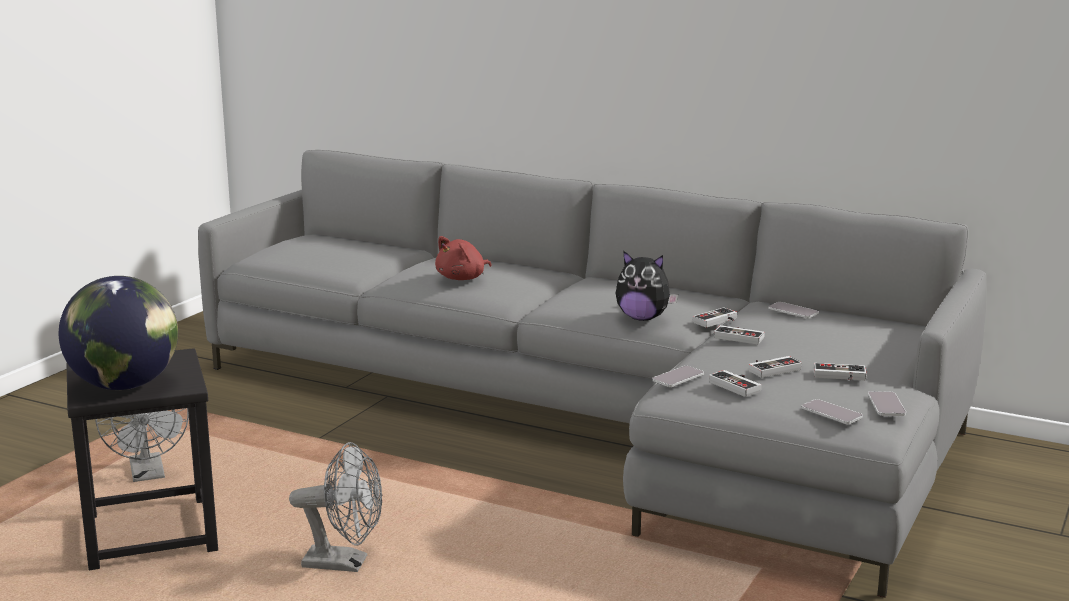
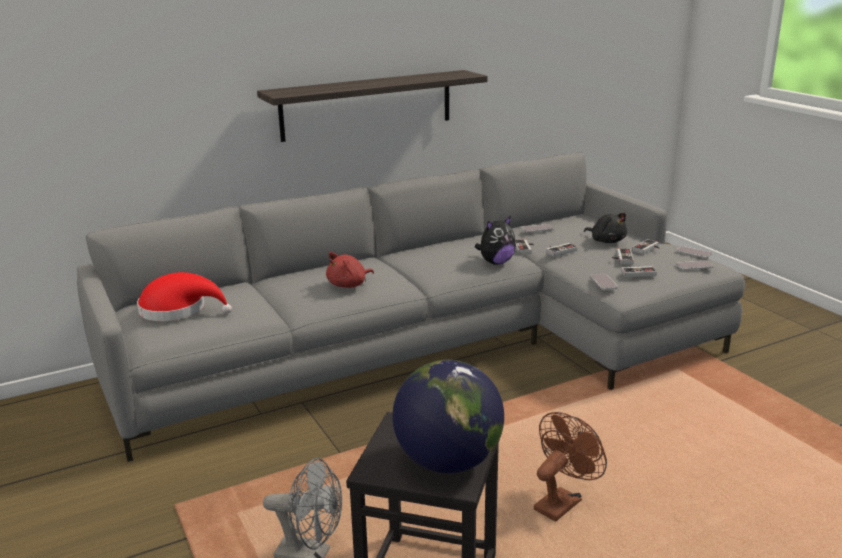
camera: 55 degrees left, 5 degrees up
grey fan [289,442,382,572] -> brown fan [534,412,607,521]
red plush toy [435,236,491,280] -> red plush toy turned 60 degrees clockwise [326,252,374,288]
none -> red hat [137,272,232,321]
none -> shelf [257,70,487,142]
none -> black plush toy [584,213,627,243]

